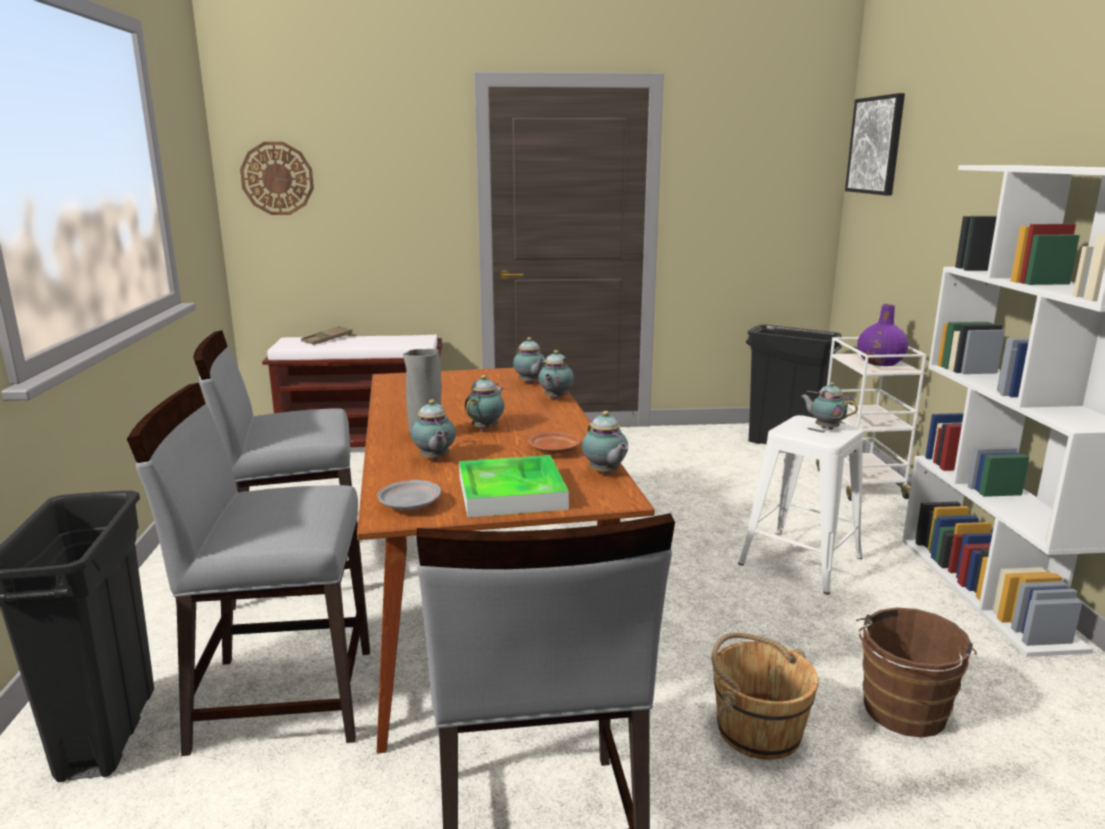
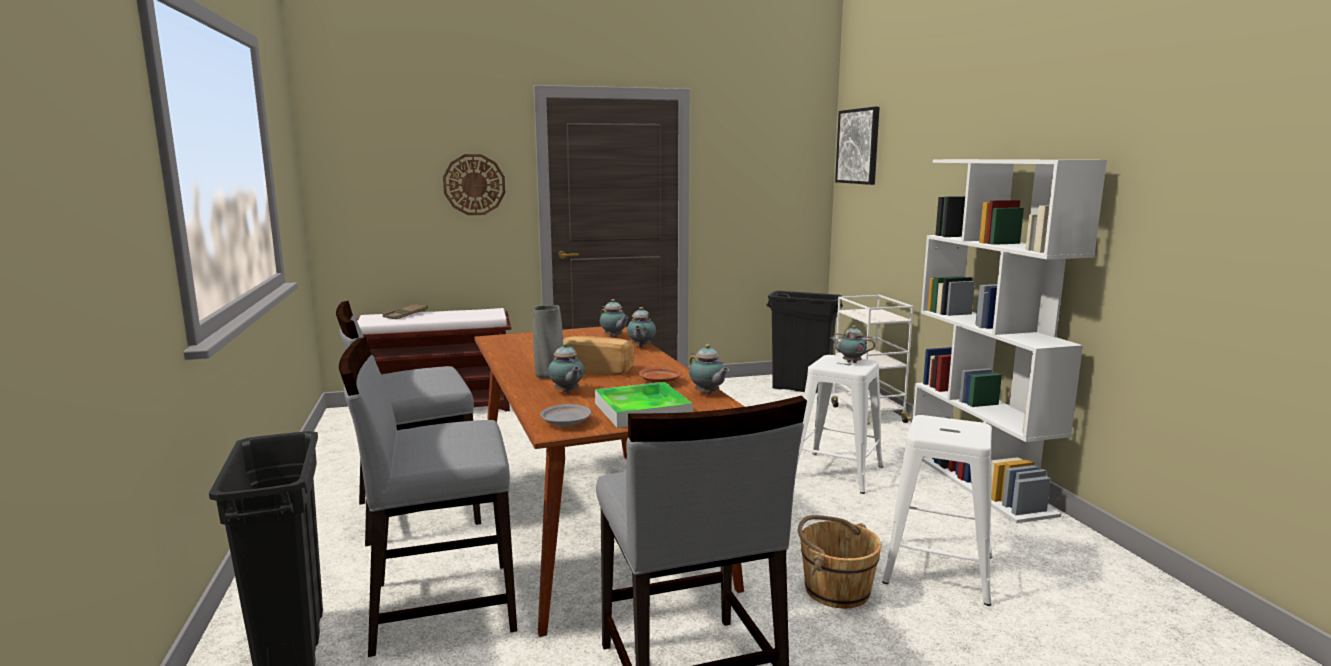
camera: 10 degrees left, 5 degrees down
wall clock [240,142,314,215] -> wall clock moved to [443,154,505,215]
teapot [465,375,505,431] -> bread [563,336,635,375]
brown bucket [856,607,977,737] -> white stool [882,415,992,606]
purple vase [857,304,909,366] -> none

